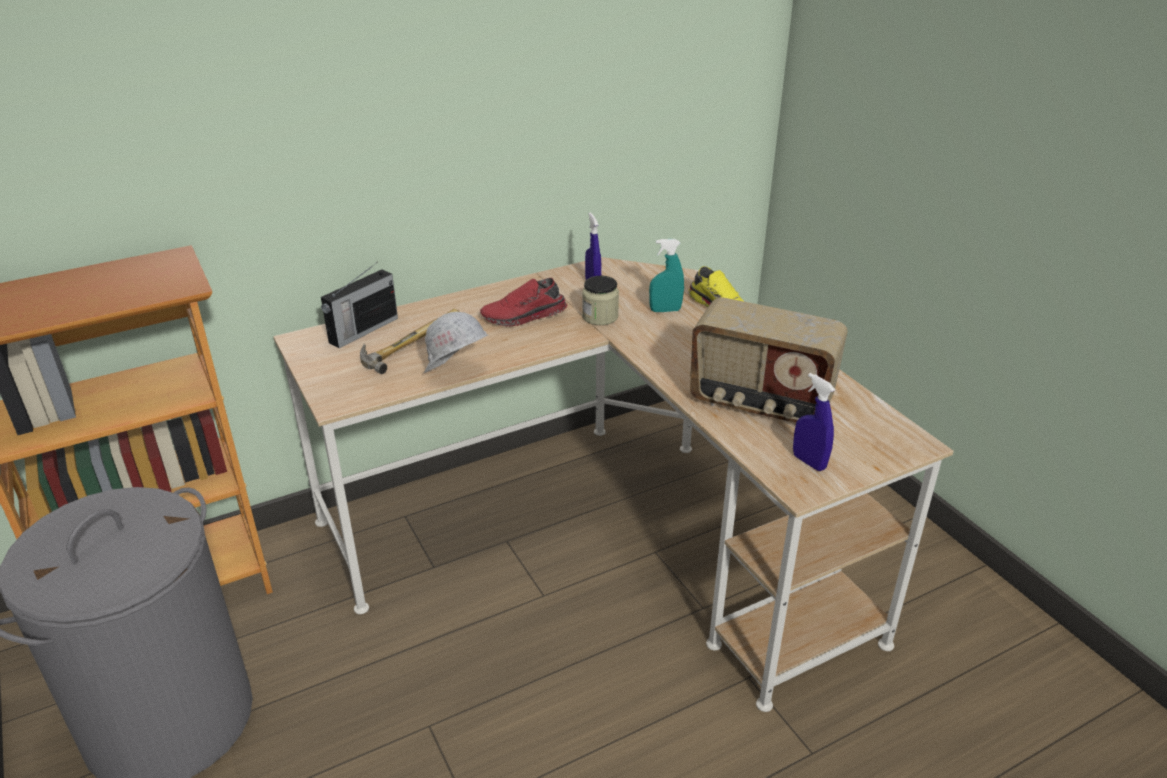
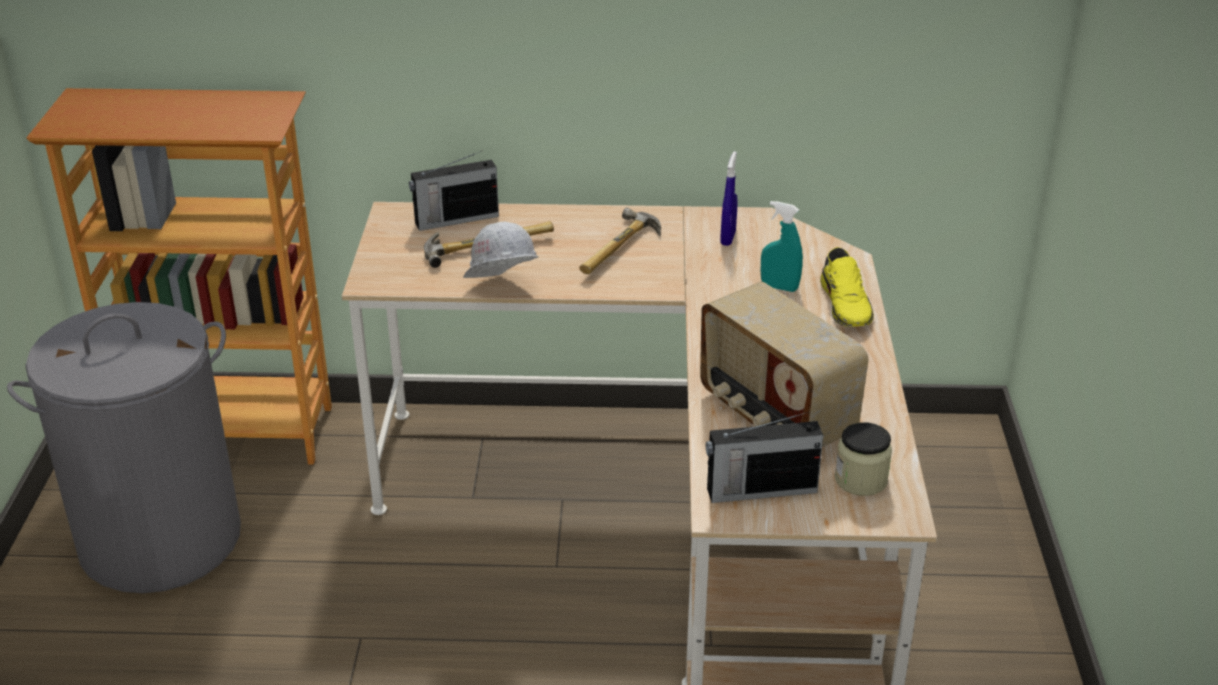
camera: 30 degrees right, 0 degrees up
red shoe [480,278,568,327] -> hammer [579,208,661,274]
jar [582,276,619,325] -> jar moved to [835,422,892,496]
blue spray bottle [793,373,835,471] -> radio [706,412,823,503]

